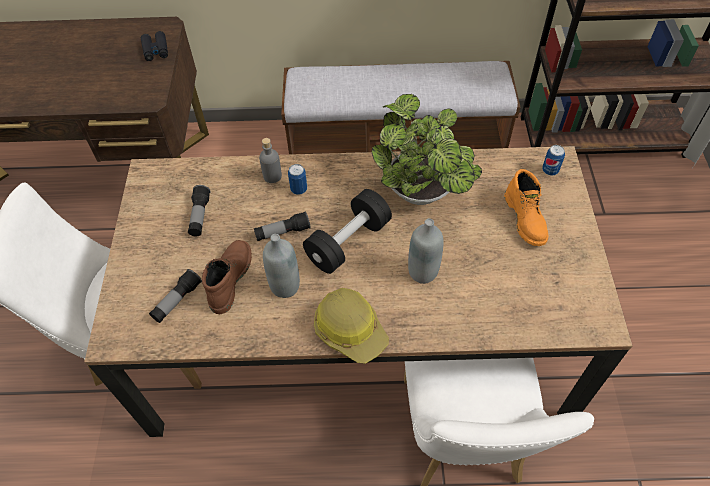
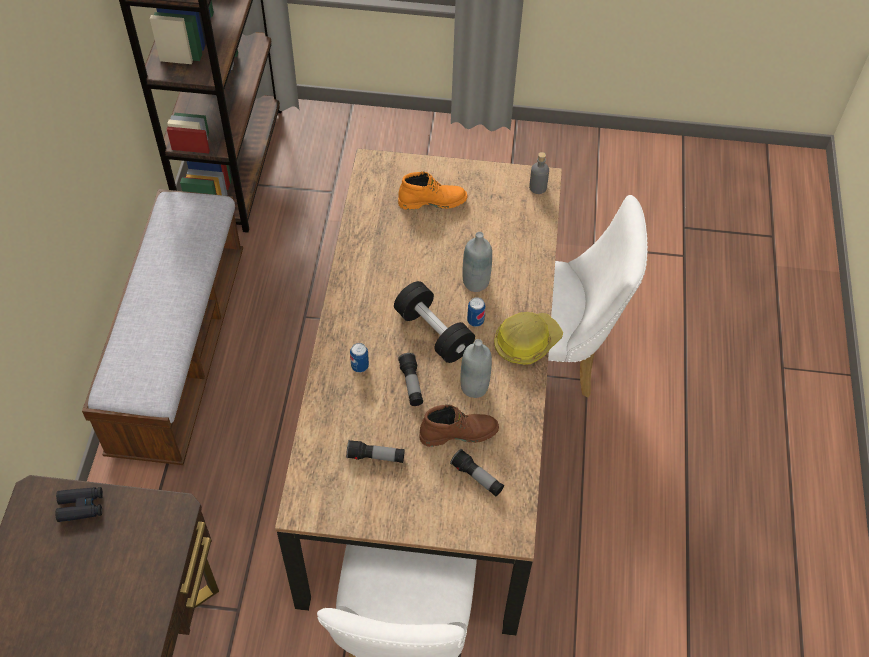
camera: 85 degrees left, 0 degrees up
brown boot [202,240,252,314] -> brown boot turned 150 degrees clockwise [419,404,499,447]
grey bottle [259,138,282,183] -> grey bottle moved to [529,152,549,194]
potted plant [372,94,482,205] -> none
can [542,145,565,176] -> can moved to [467,297,485,327]

